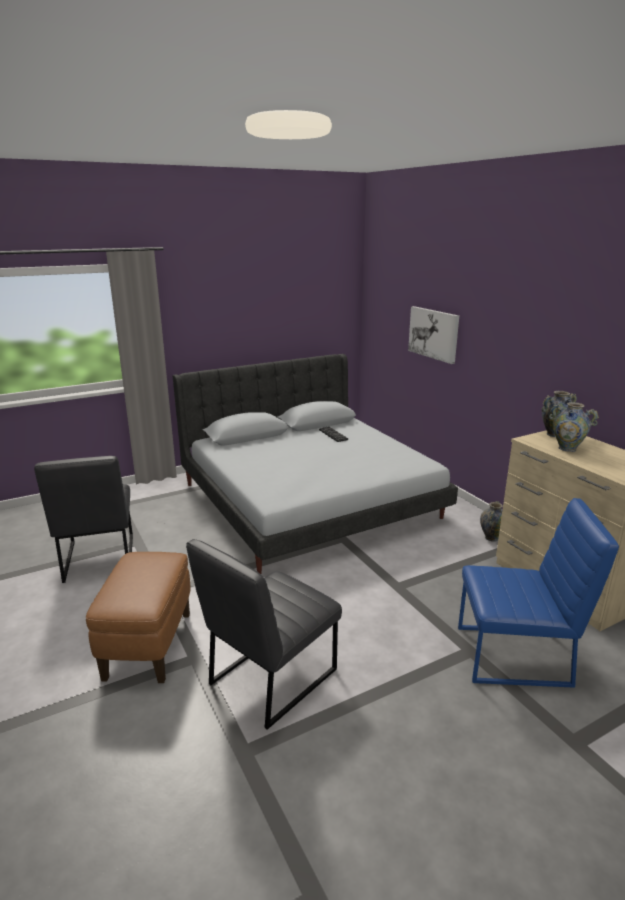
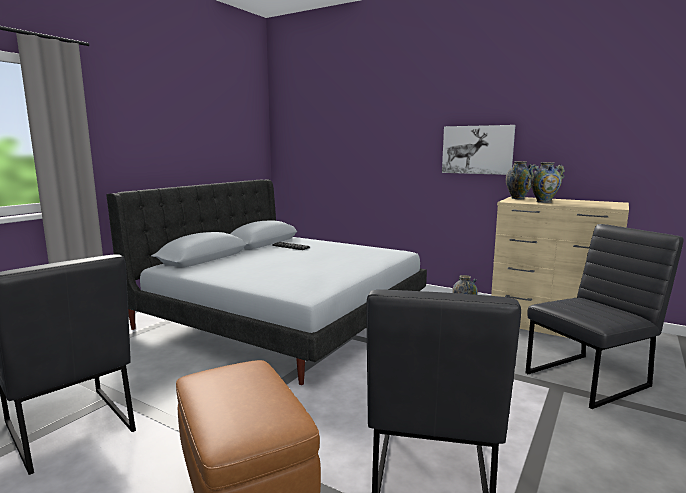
camera: 30 degrees left, 10 degrees down
picture [408,306,459,364] -> picture moved to [442,125,515,175]
blue chair [458,498,619,688] -> grey chair [526,224,684,409]

